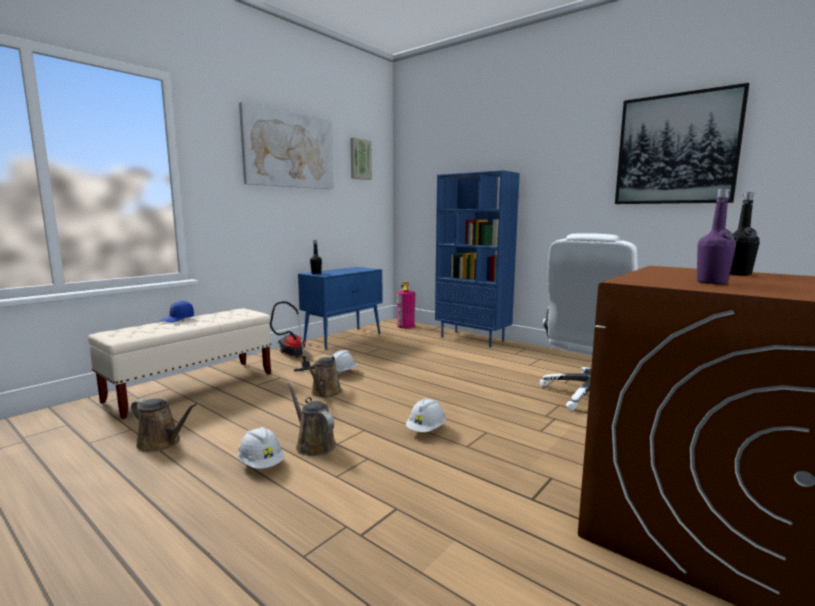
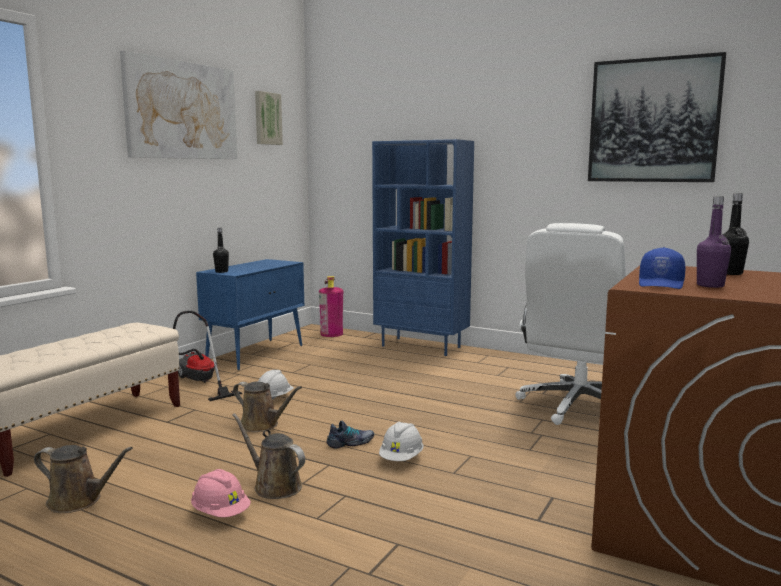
camera: 10 degrees left, 0 degrees up
blue cap [160,301,194,322] -> blue cap moved to [639,247,686,289]
white hard hat [238,427,285,469] -> pink hard hat [191,469,251,517]
brown watering can [308,356,342,398] -> brown watering can turned 60 degrees counterclockwise [233,381,302,432]
none -> shoe [327,421,374,449]

